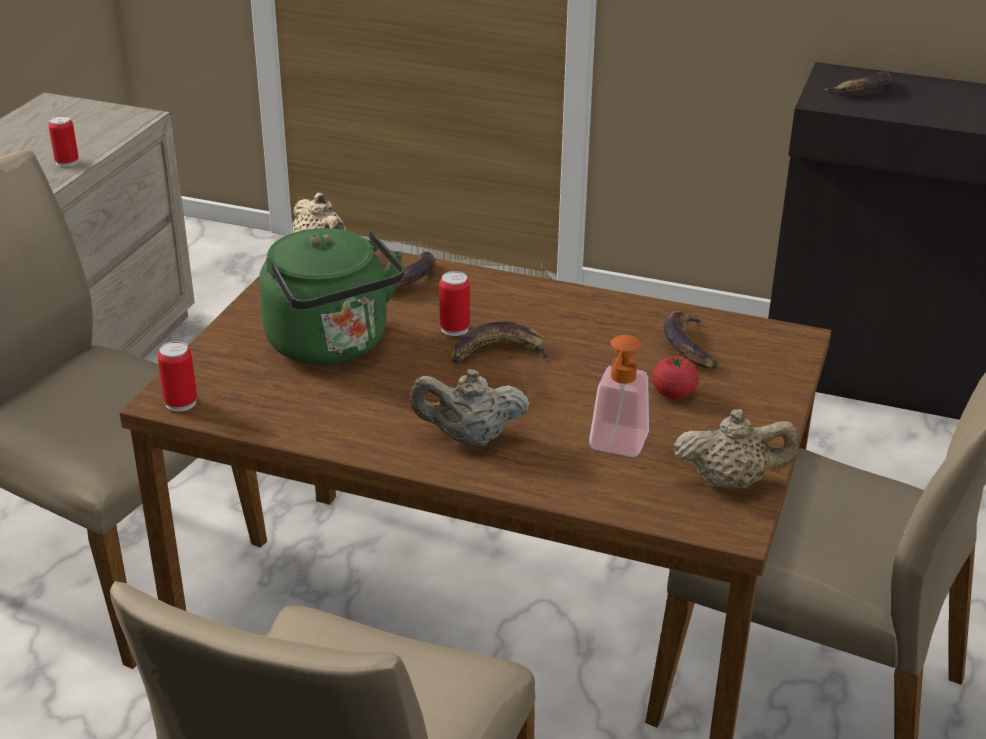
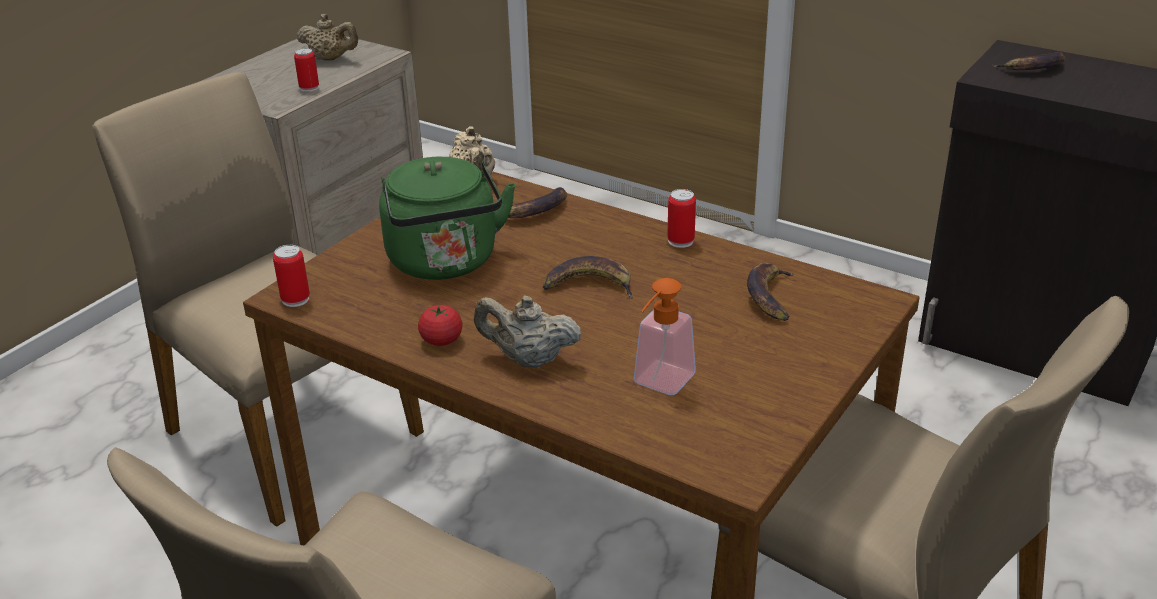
camera: 15 degrees right, 0 degrees up
can [439,271,470,336] -> can moved to [667,189,696,248]
tomato [652,356,699,399] -> tomato moved to [418,305,463,346]
beige teapot [674,409,800,489] -> beige teapot moved to [297,14,358,61]

